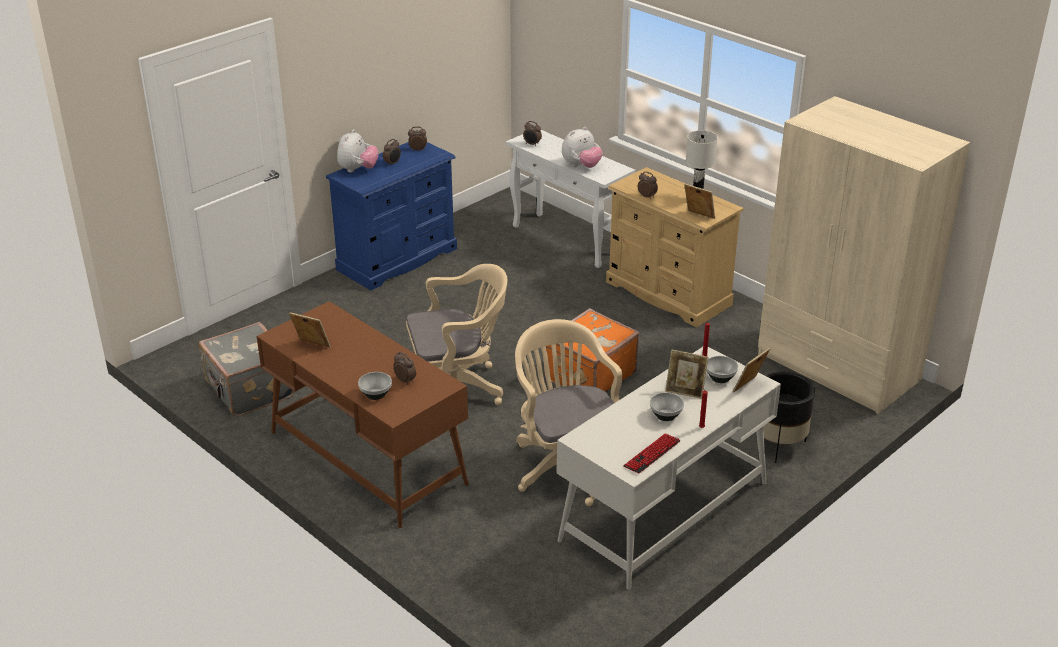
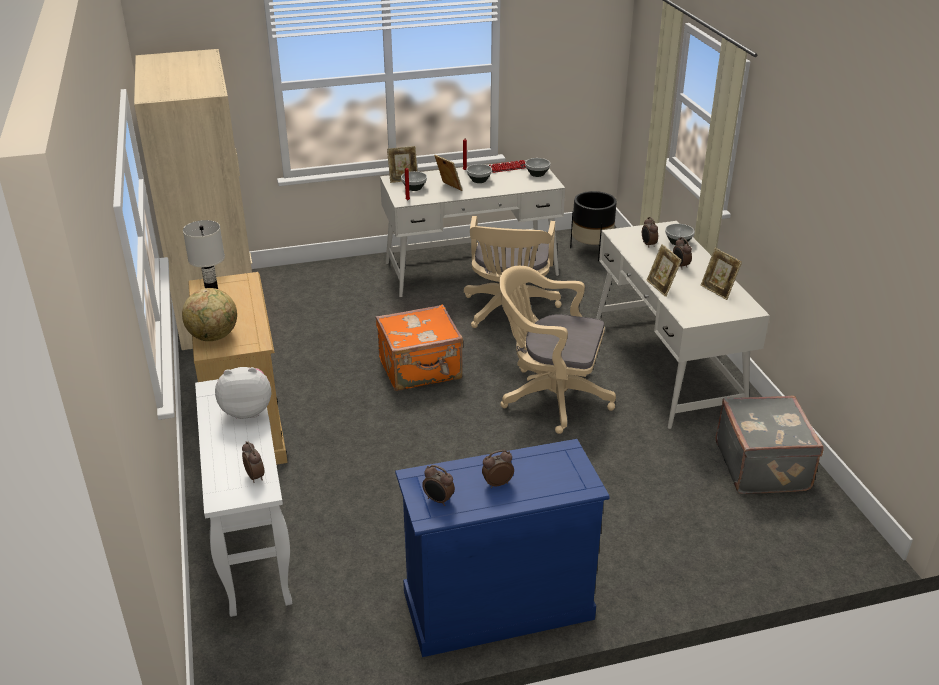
camera: 150 degrees left, 0 degrees up
brown desk [257,301,469,528] -> white desk [596,221,770,429]
plush toy [337,129,379,173] -> none
alarm clock [638,172,658,199] -> alarm clock moved to [673,237,692,268]
picture frame [684,184,715,219] -> picture frame moved to [646,244,682,297]
black planter [764,372,815,463] -> black planter moved to [570,191,617,261]
none -> globe [182,288,237,341]
none -> bowl [525,158,550,177]

